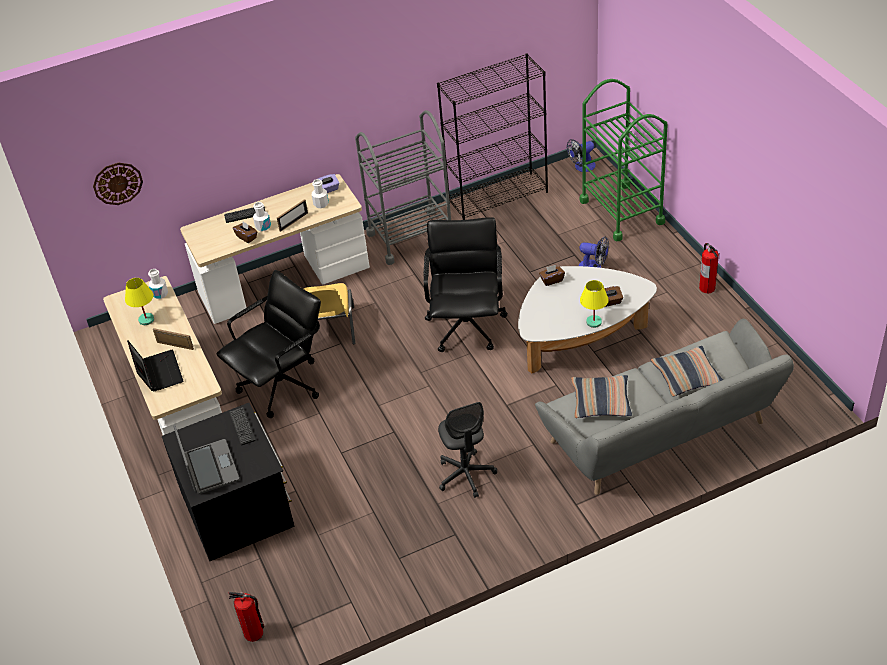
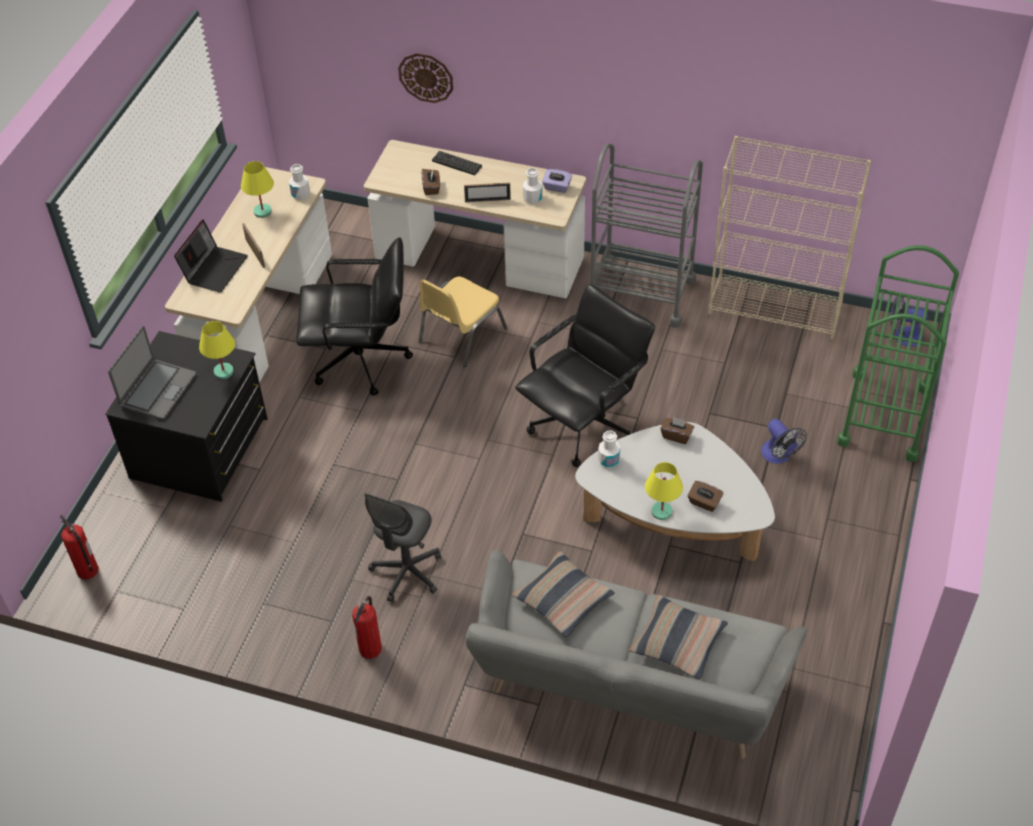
camera: 40 degrees right, 5 degrees up
wall clock [93,163,143,205] -> wall clock moved to [398,53,453,103]
keyboard [229,407,256,445] -> yellow table lamp [199,321,235,379]
white bottle [253,202,271,232] -> white bottle moved to [598,430,621,467]
black bookcase [437,53,548,220] -> beige bookcase [708,136,871,340]
fire extinguisher [699,243,719,294] -> fire extinguisher moved to [352,596,382,659]

